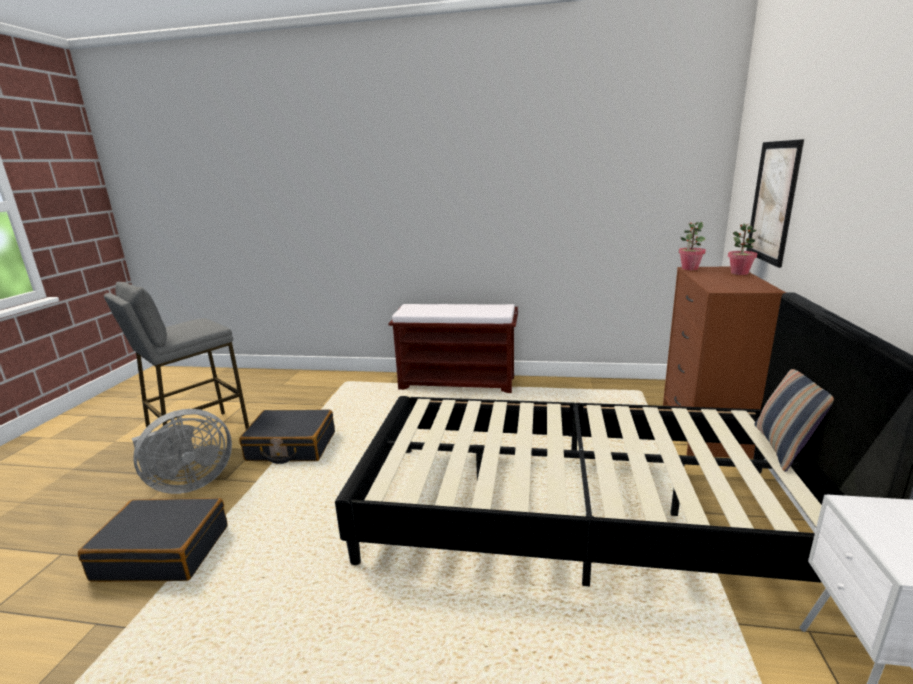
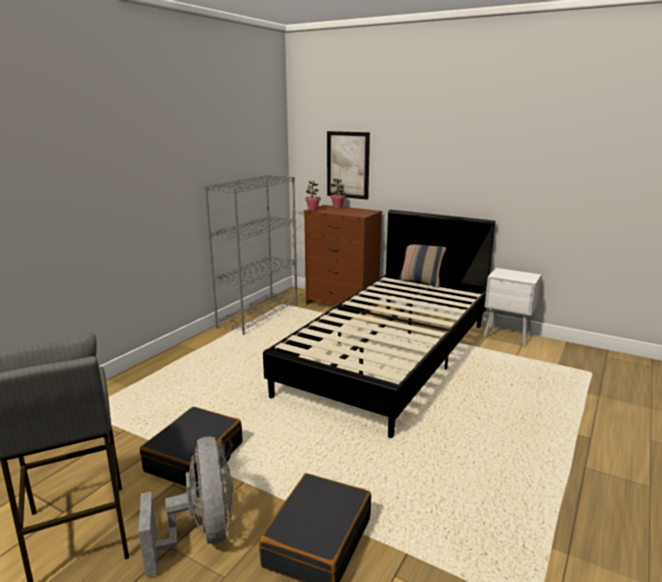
camera: 70 degrees left, 0 degrees up
brown bench [388,304,518,393] -> none
none -> grey bookcase [204,175,297,335]

